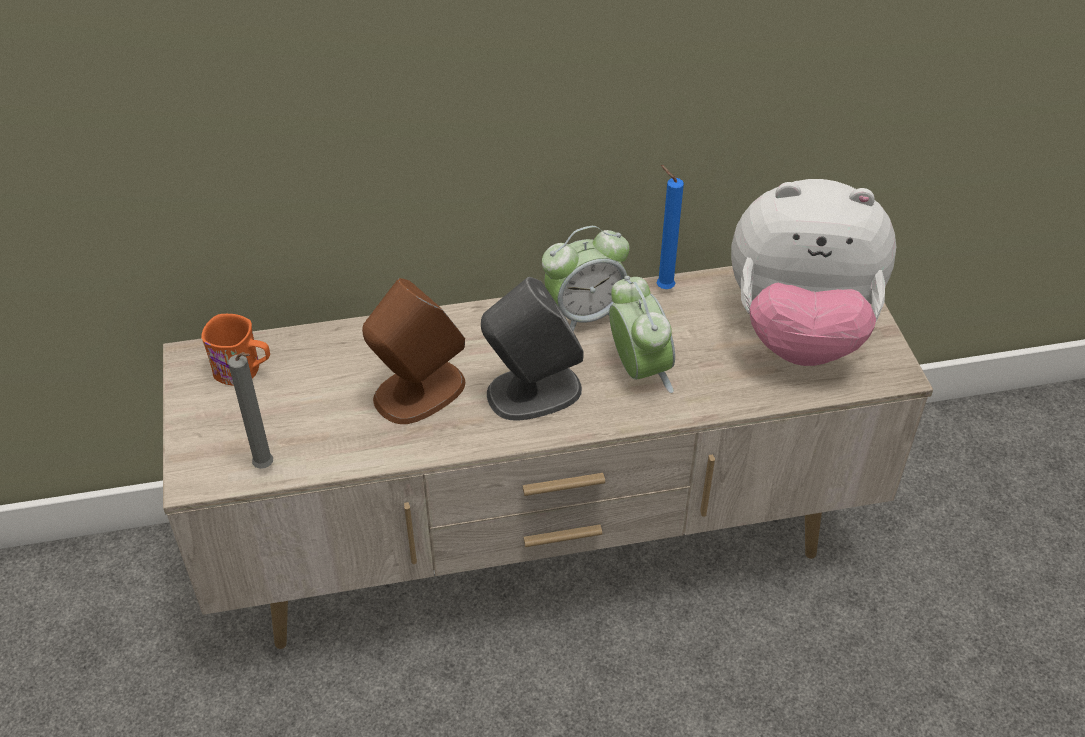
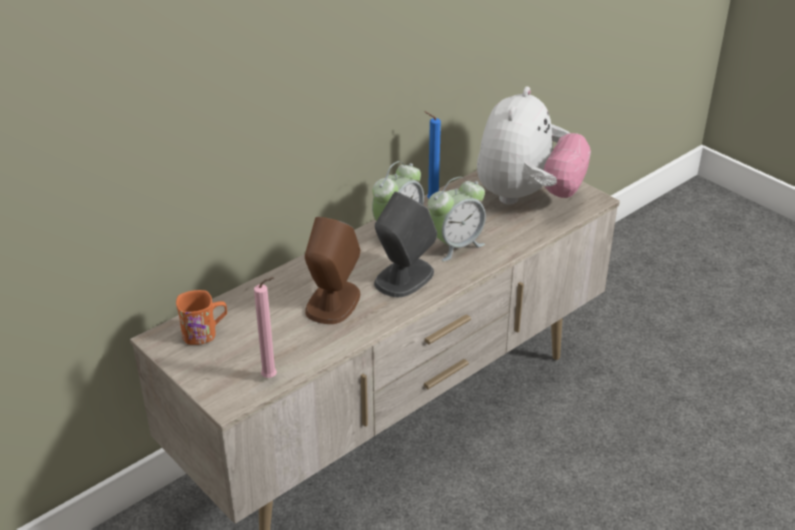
camera: 30 degrees left, 10 degrees down
grey candle [228,352,273,469] -> pink candle [254,277,277,378]
alarm clock [609,276,675,393] -> alarm clock turned 105 degrees clockwise [428,177,486,261]
plush toy [731,179,896,366] -> plush toy turned 45 degrees counterclockwise [477,87,591,205]

